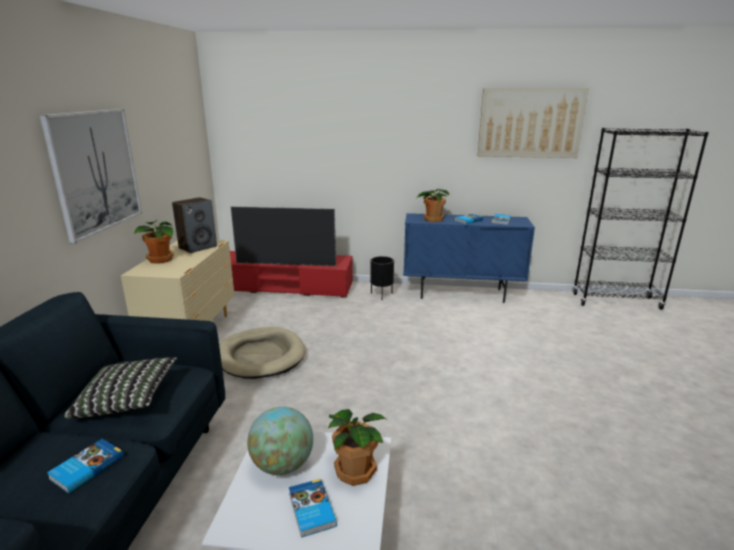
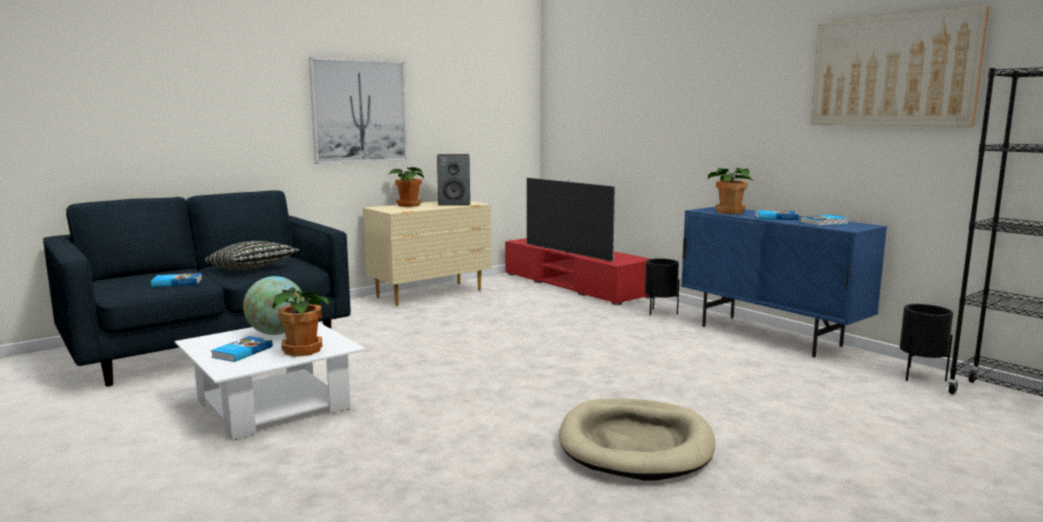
camera: 45 degrees right, 10 degrees down
beige dog bed [219,327,306,379] -> beige dog bed moved to [559,399,715,481]
none -> black planter [900,304,953,381]

